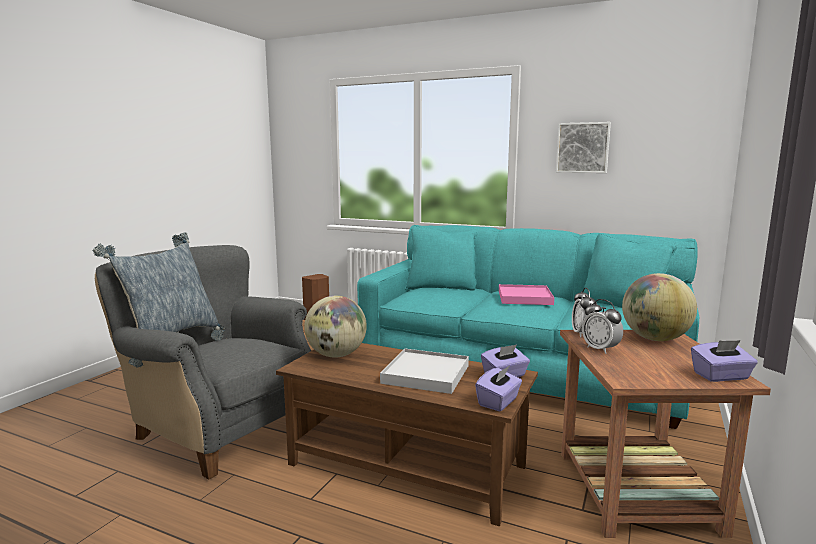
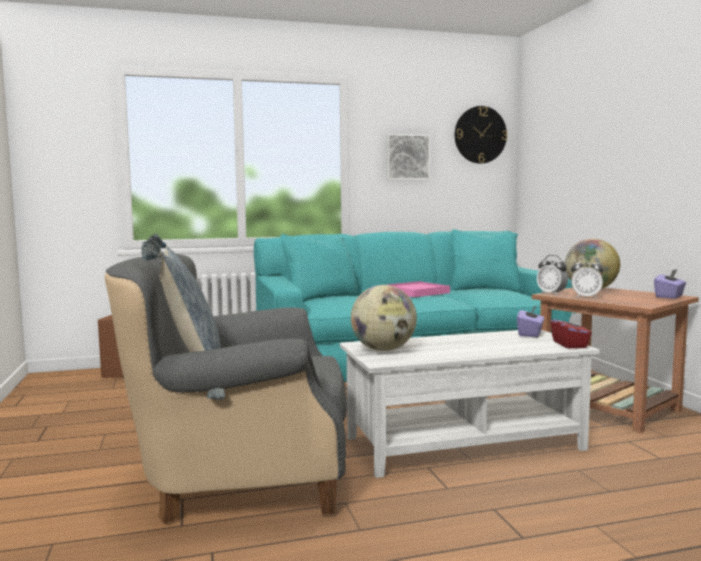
camera: 40 degrees left, 5 degrees down
brown coffee table [276,343,538,526] -> white coffee table [340,330,600,478]
white tray [380,348,469,394] -> none
purple tissue box [475,366,522,411] -> red tissue box [550,312,592,348]
none -> wall clock [455,106,507,164]

